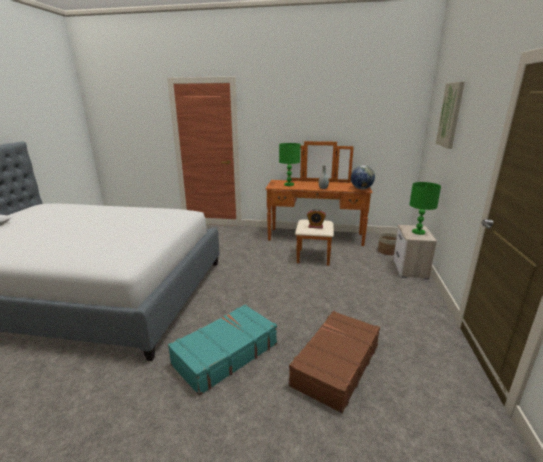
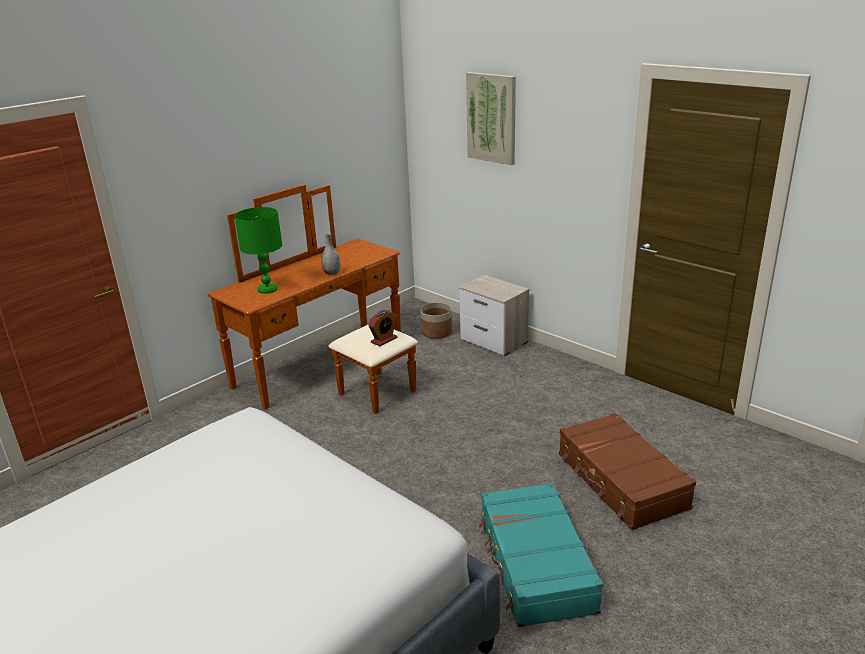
camera: 55 degrees left, 5 degrees up
globe [351,165,375,189] -> none
green table lamp [409,182,441,235] -> none

